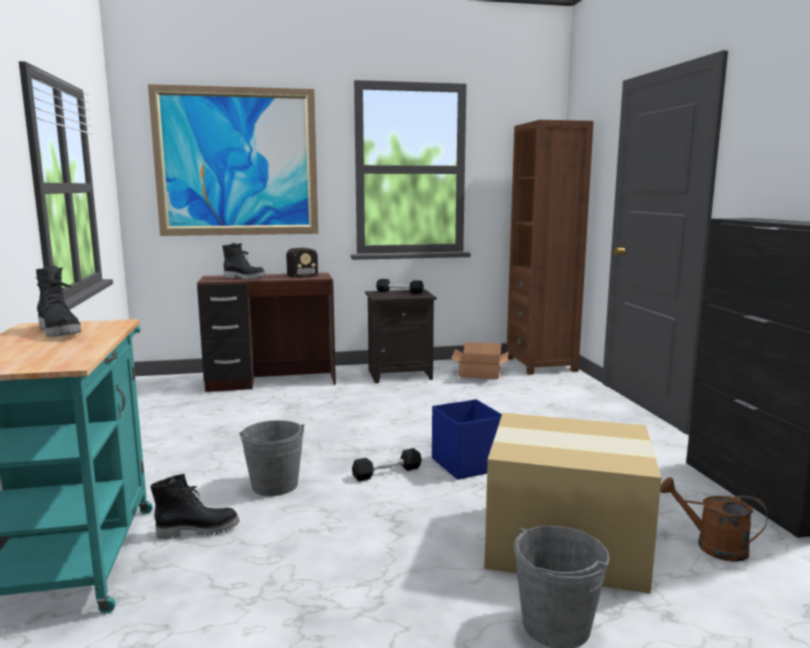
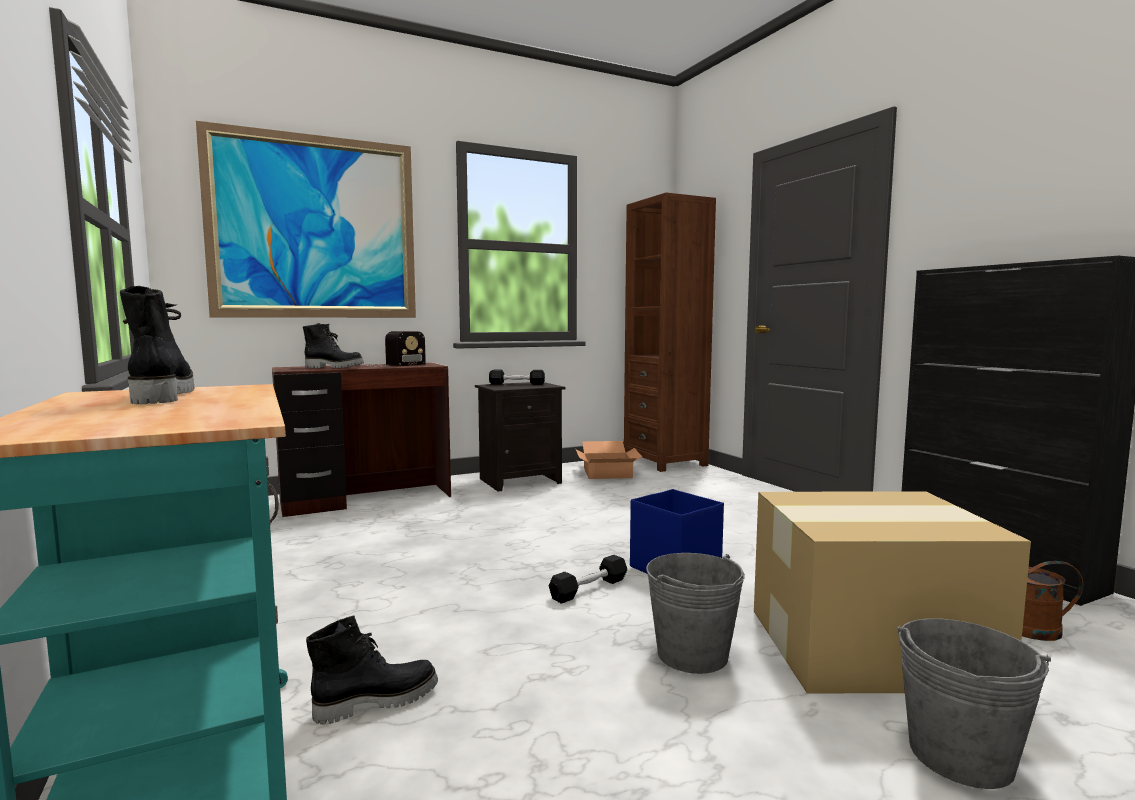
camera: 15 degrees left, 5 degrees down
black boot [36,266,81,337] -> black boot turned 150 degrees counterclockwise [120,286,194,404]
grey bucket [239,420,305,496] -> grey bucket moved to [646,553,745,674]

